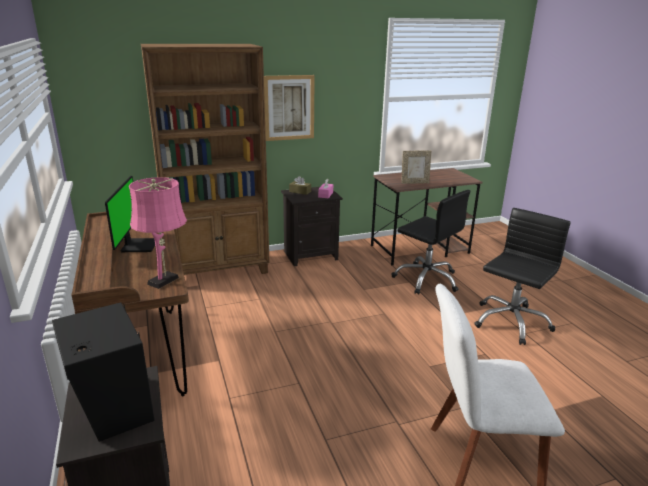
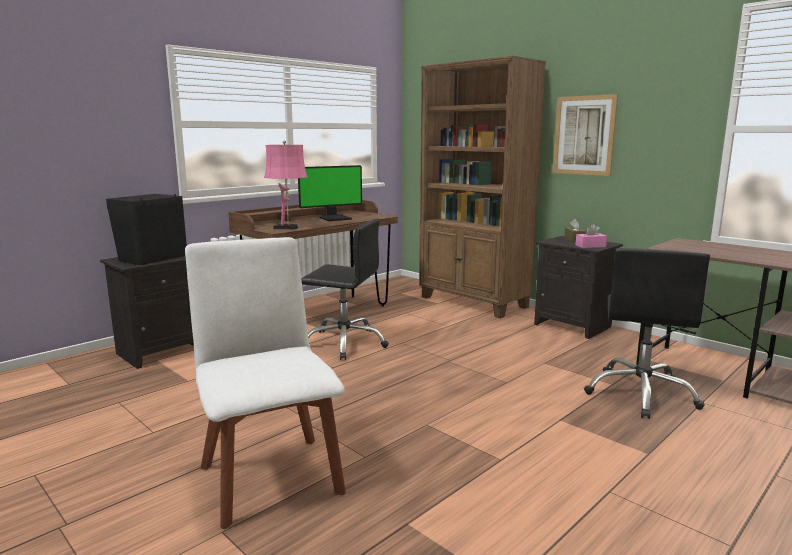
camera: 65 degrees right, 10 degrees down
picture frame [401,150,431,184] -> none
black office chair [474,208,571,345] -> black office chair moved to [301,218,389,360]

